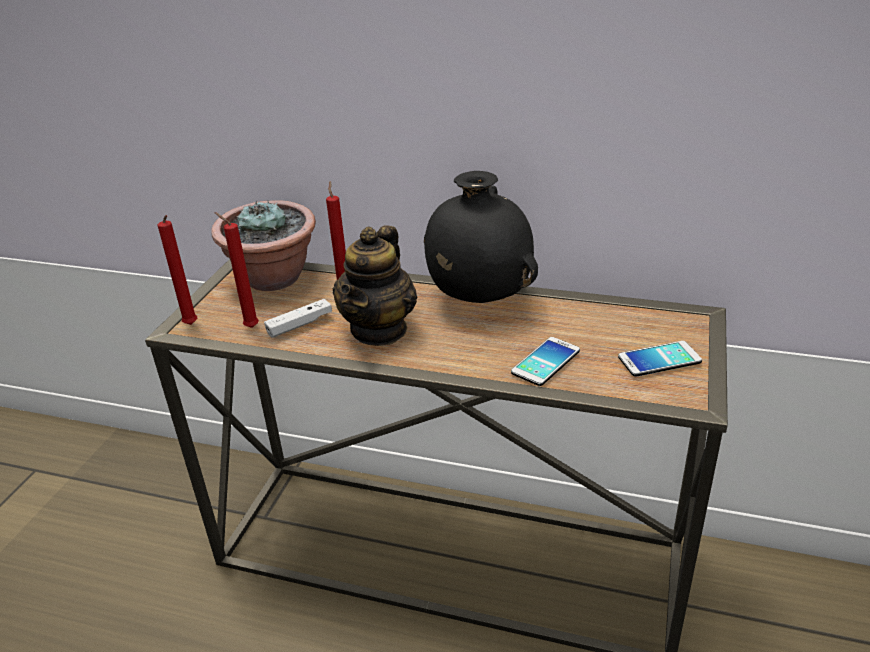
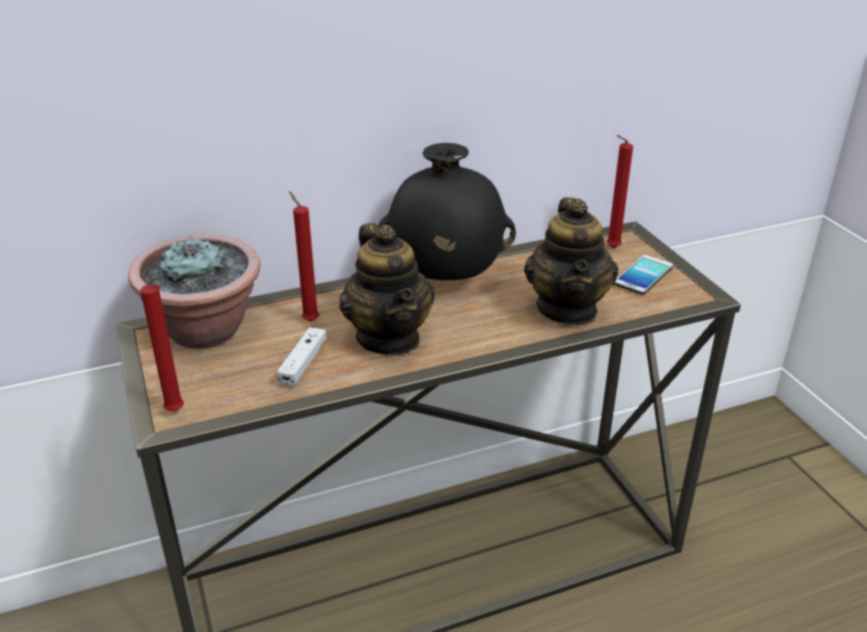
camera: 40 degrees left, 0 degrees up
red candle [215,212,259,328] -> red candle moved to [606,135,633,248]
phone [511,337,580,386] -> teapot [524,197,618,325]

